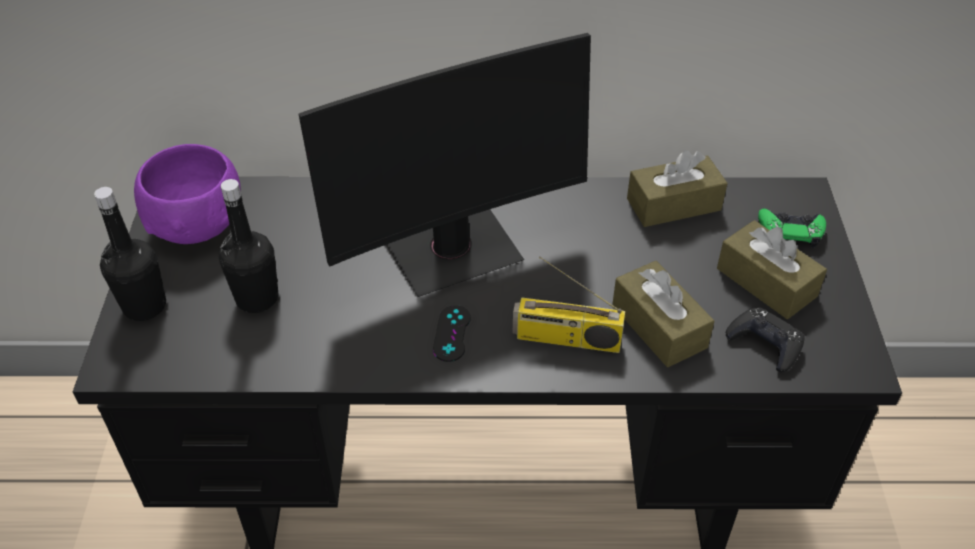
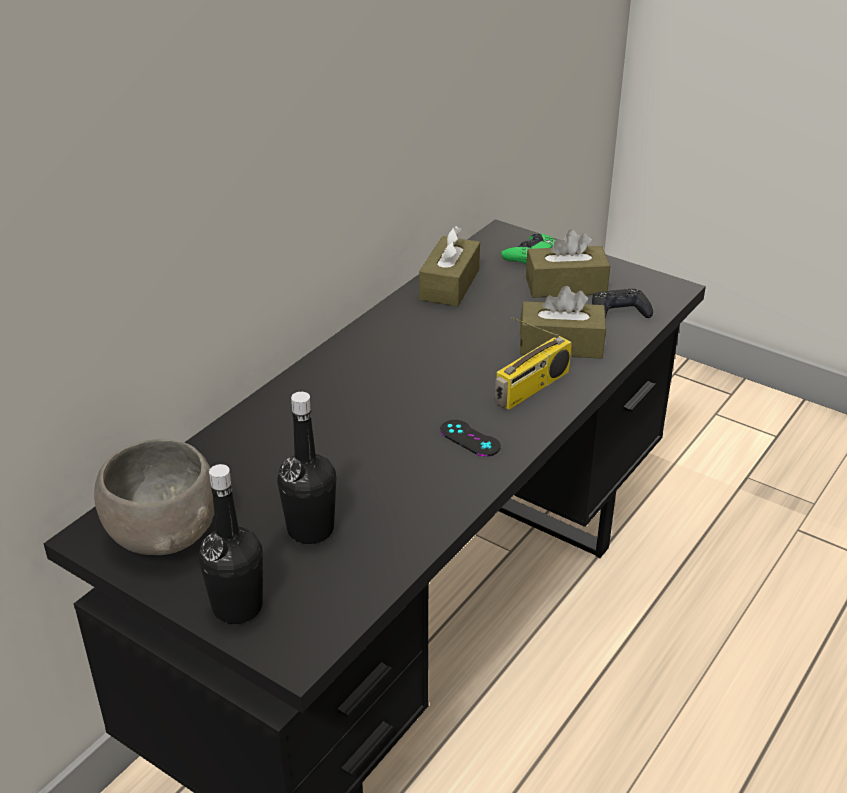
camera: 55 degrees left, 10 degrees down
purple bowl [134,144,241,244] -> grey bowl [94,439,214,555]
monitor [299,33,591,297] -> none

